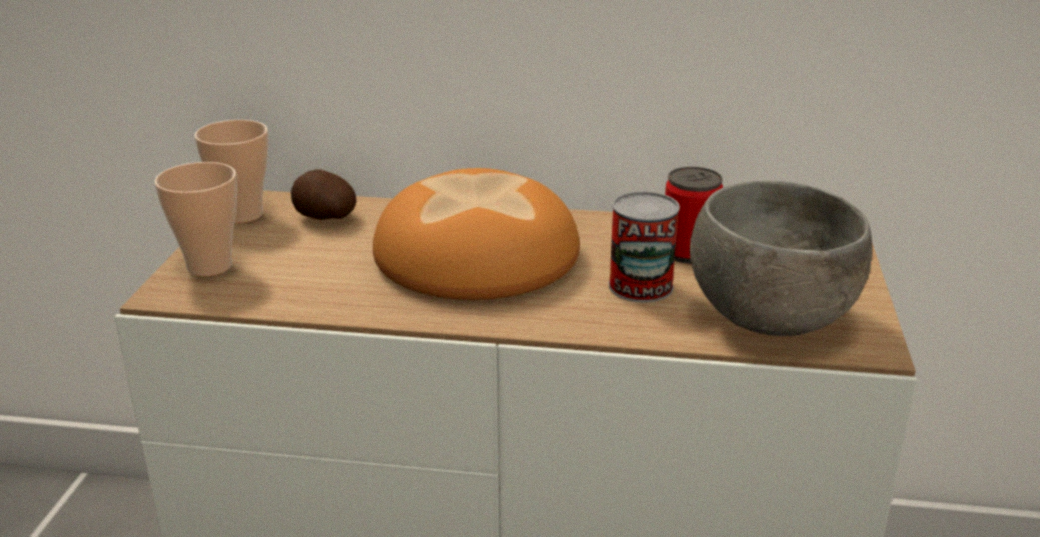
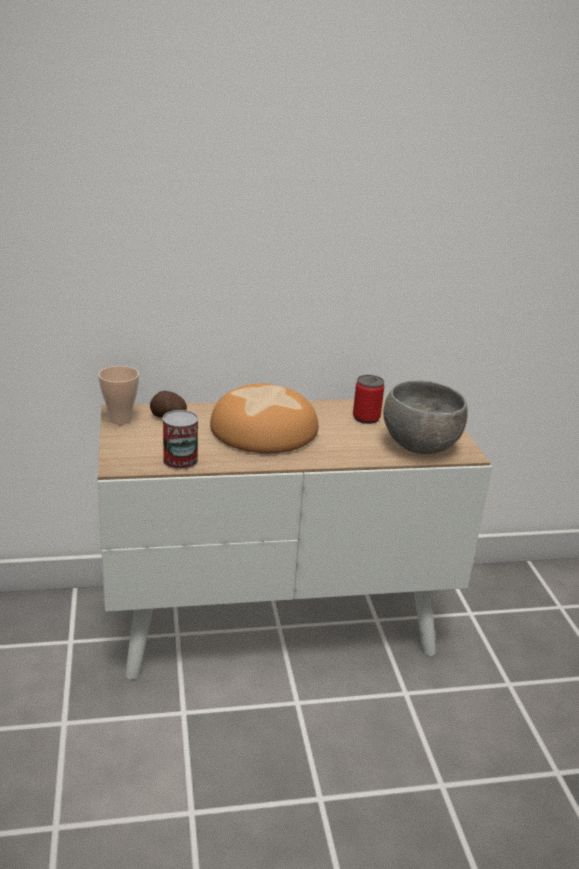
camera: 20 degrees left, 0 degrees up
cup [154,162,237,277] -> none
can [609,191,680,302] -> can moved to [163,410,198,470]

